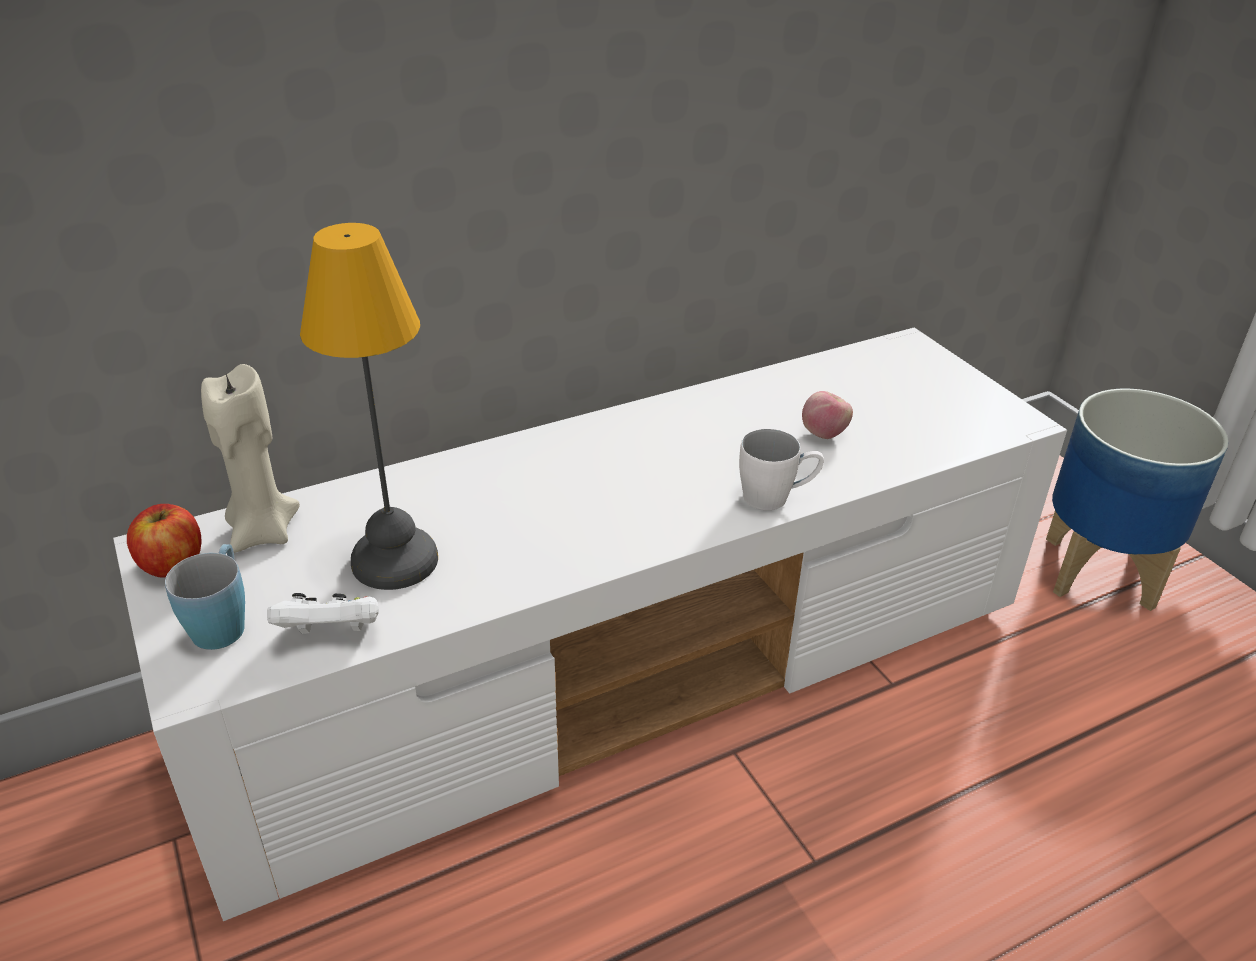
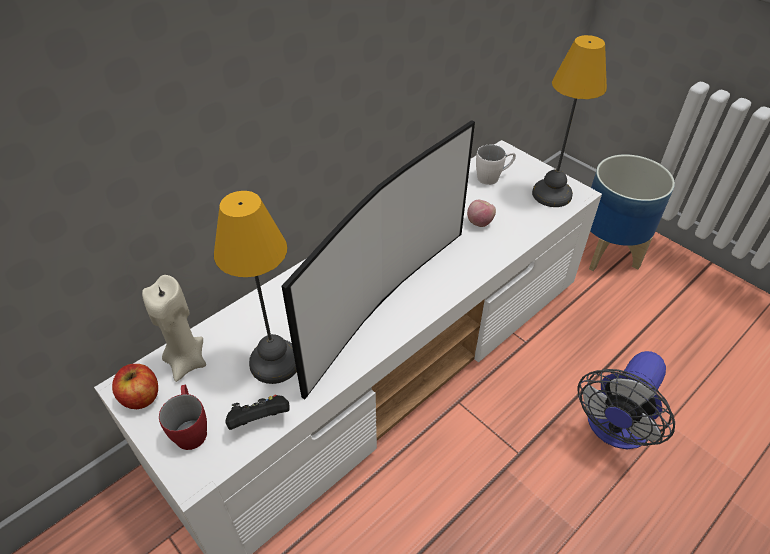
camera: 15 degrees left, 10 degrees up
blue mug [165,544,245,650] -> red mug [159,385,207,450]
white game controller [267,593,379,634] -> black game controller [226,395,290,430]
white mug [739,429,824,510] -> white mug moved to [476,145,516,185]
none -> television [282,120,475,399]
none -> table lamp [532,35,607,207]
none -> fan [577,351,675,449]

